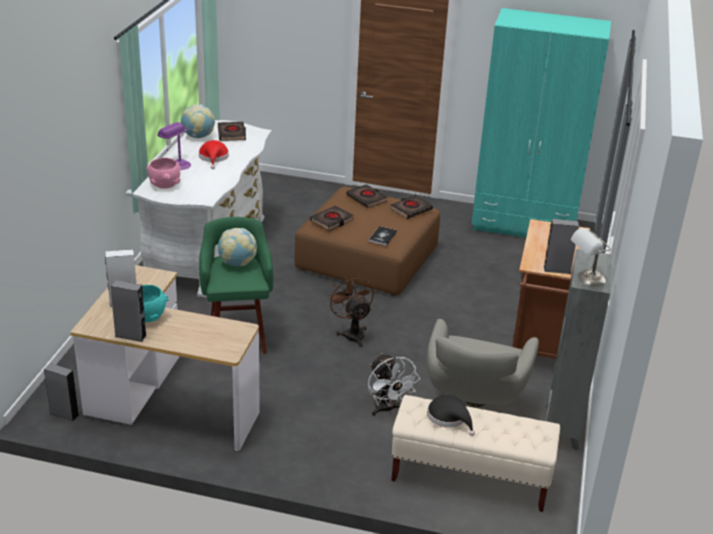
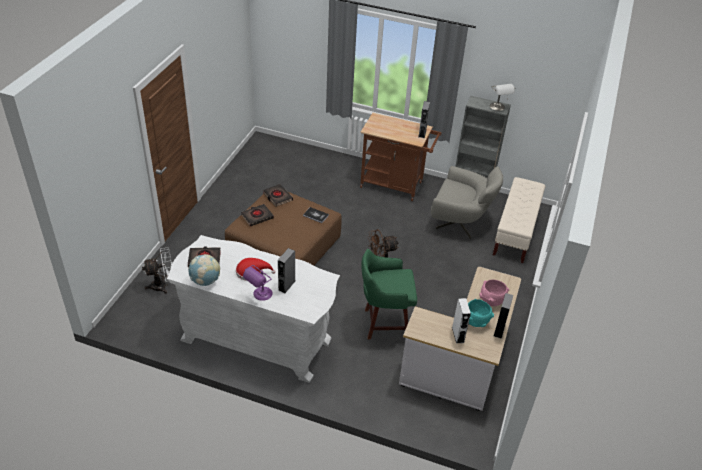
camera: 85 degrees left, 10 degrees up
grey speaker [44,363,79,421] -> grey speaker moved to [278,248,295,293]
pink bowl [146,158,180,189] -> pink bowl moved to [479,280,509,306]
globe [218,228,257,266] -> none
black book [310,206,354,231] -> none
white fan [368,353,420,416] -> white fan moved to [142,248,172,294]
black hat [427,395,475,436] -> none
turquoise wardrobe [471,8,611,238] -> none

